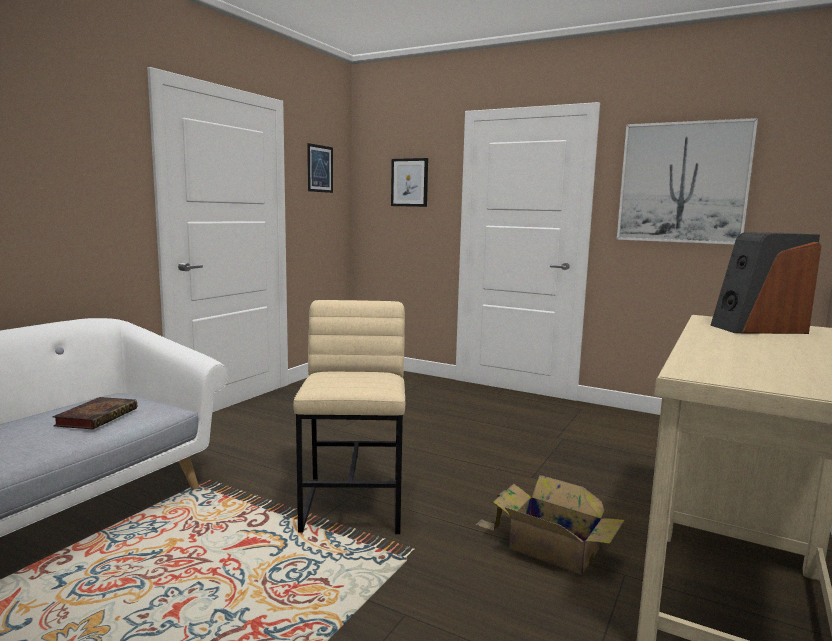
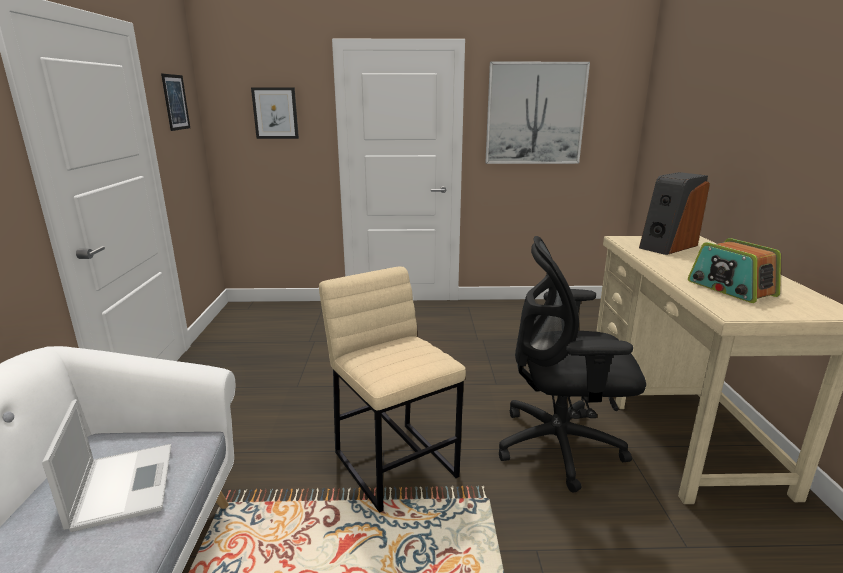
camera: 30 degrees left, 10 degrees up
book [52,397,137,430] -> laptop [42,399,171,532]
cardboard box [476,475,625,575] -> black office chair [499,236,646,493]
none -> radio [688,238,781,303]

